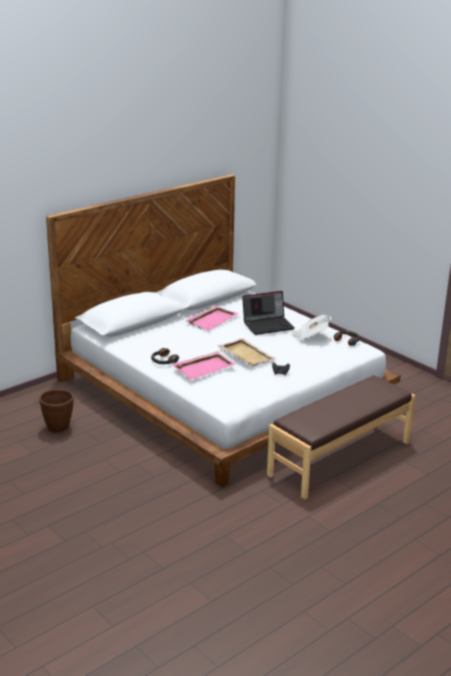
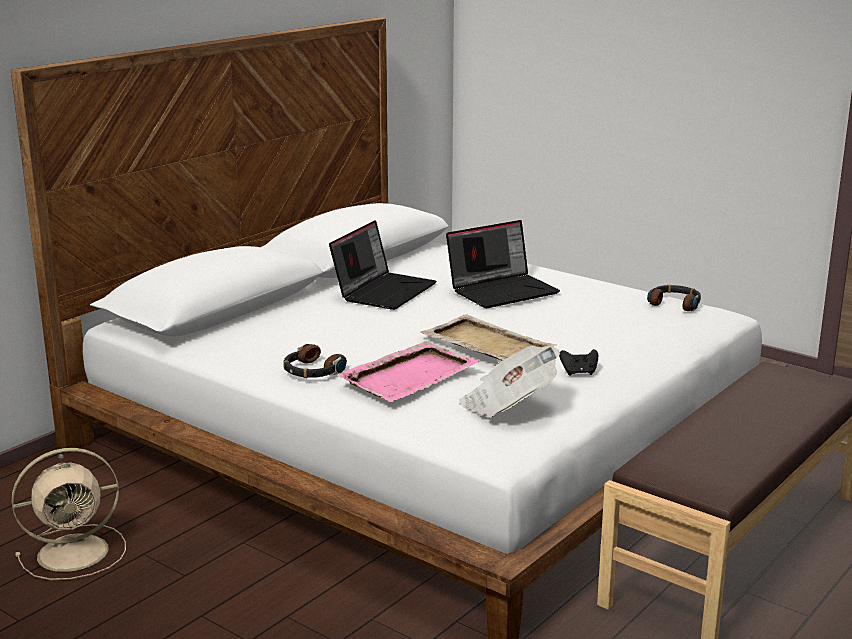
camera: 10 degrees left, 5 degrees down
brown planter [39,389,74,433] -> beige fan [11,448,126,580]
pink tray [185,305,239,331] -> laptop [329,220,436,310]
newspaper [292,315,332,341] -> newspaper moved to [459,345,560,418]

